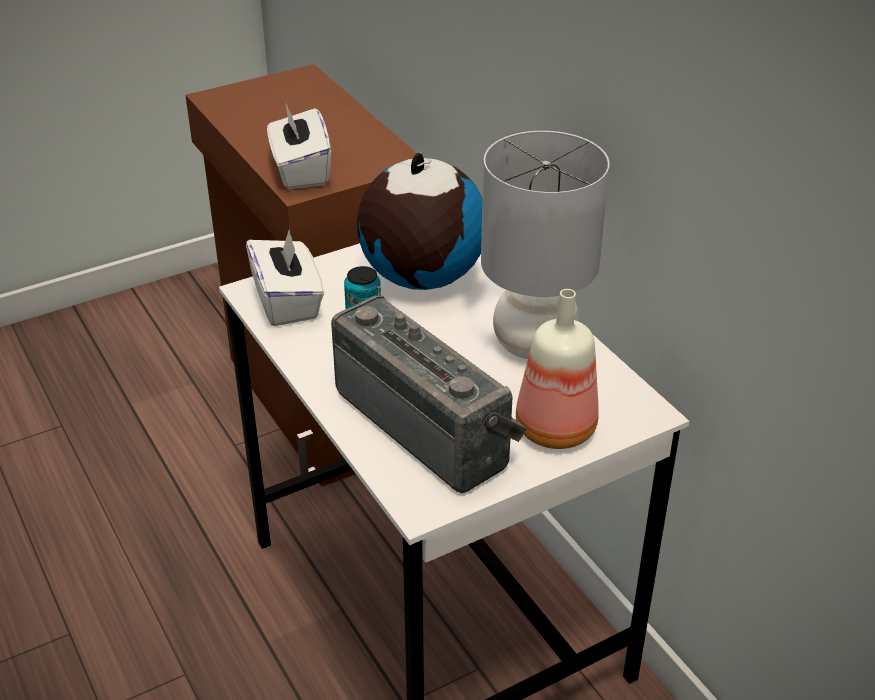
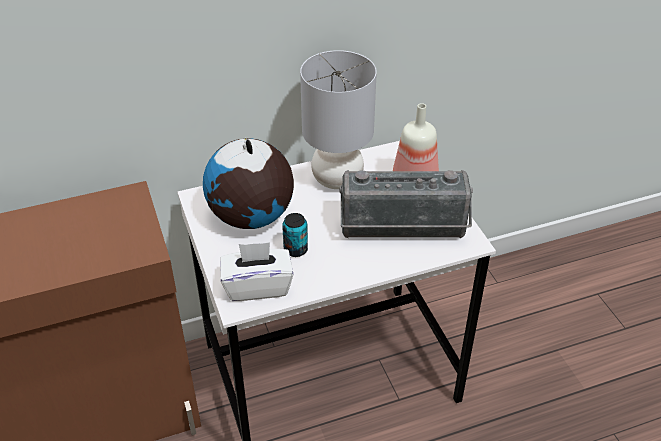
camera: 80 degrees left, 5 degrees up
white tissue box [267,104,331,189] -> none
radio [331,296,527,493] -> radio turned 150 degrees counterclockwise [340,170,473,238]

